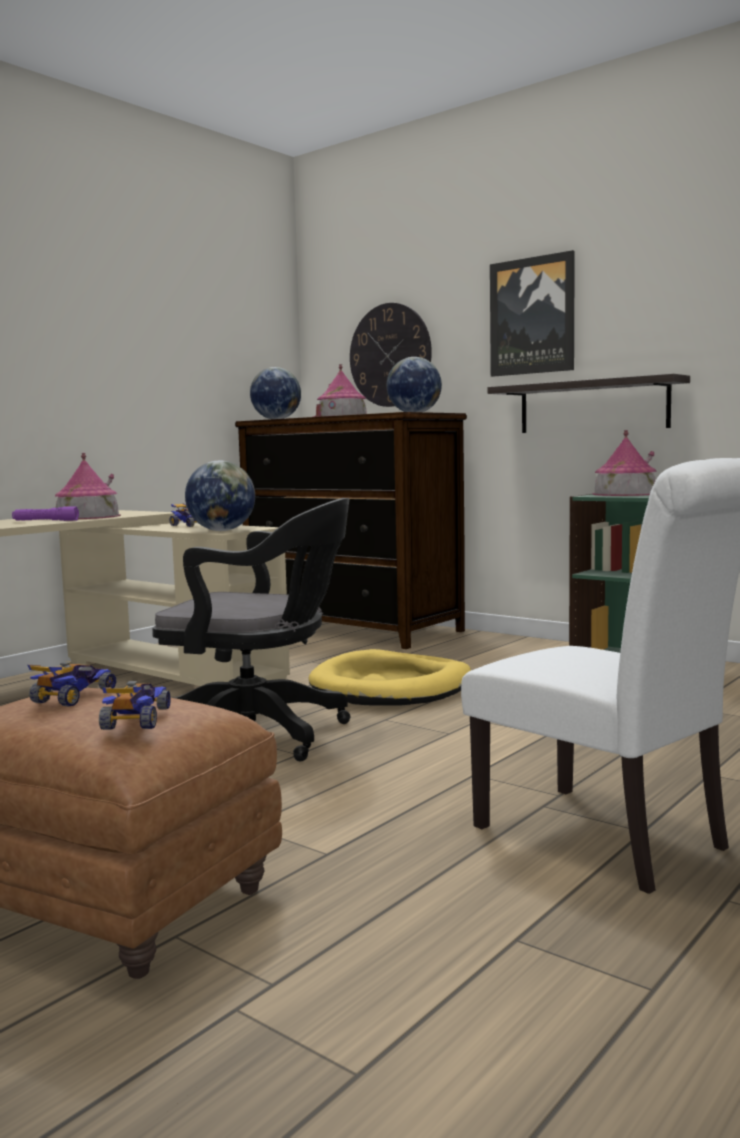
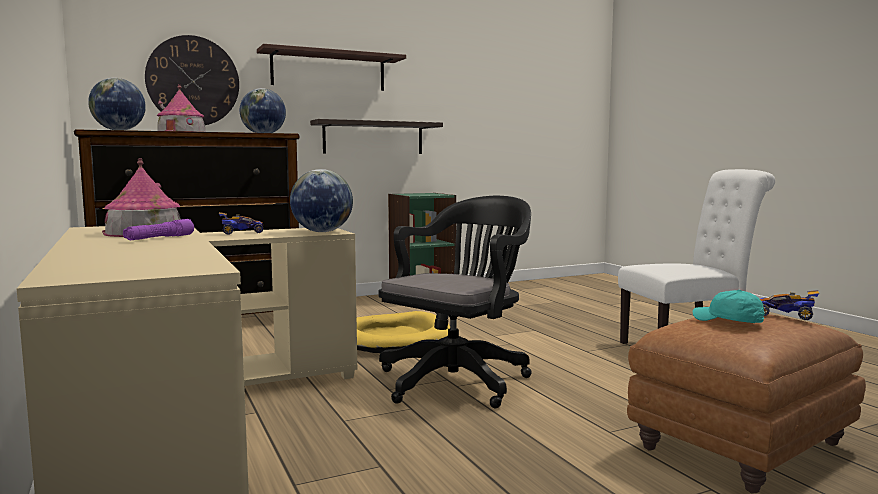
camera: 65 degrees left, 0 degrees up
toy car [27,661,116,707] -> turquoise cap [693,290,765,323]
picture [490,250,575,377] -> shelf [257,44,406,91]
toy house [593,430,657,496] -> none

